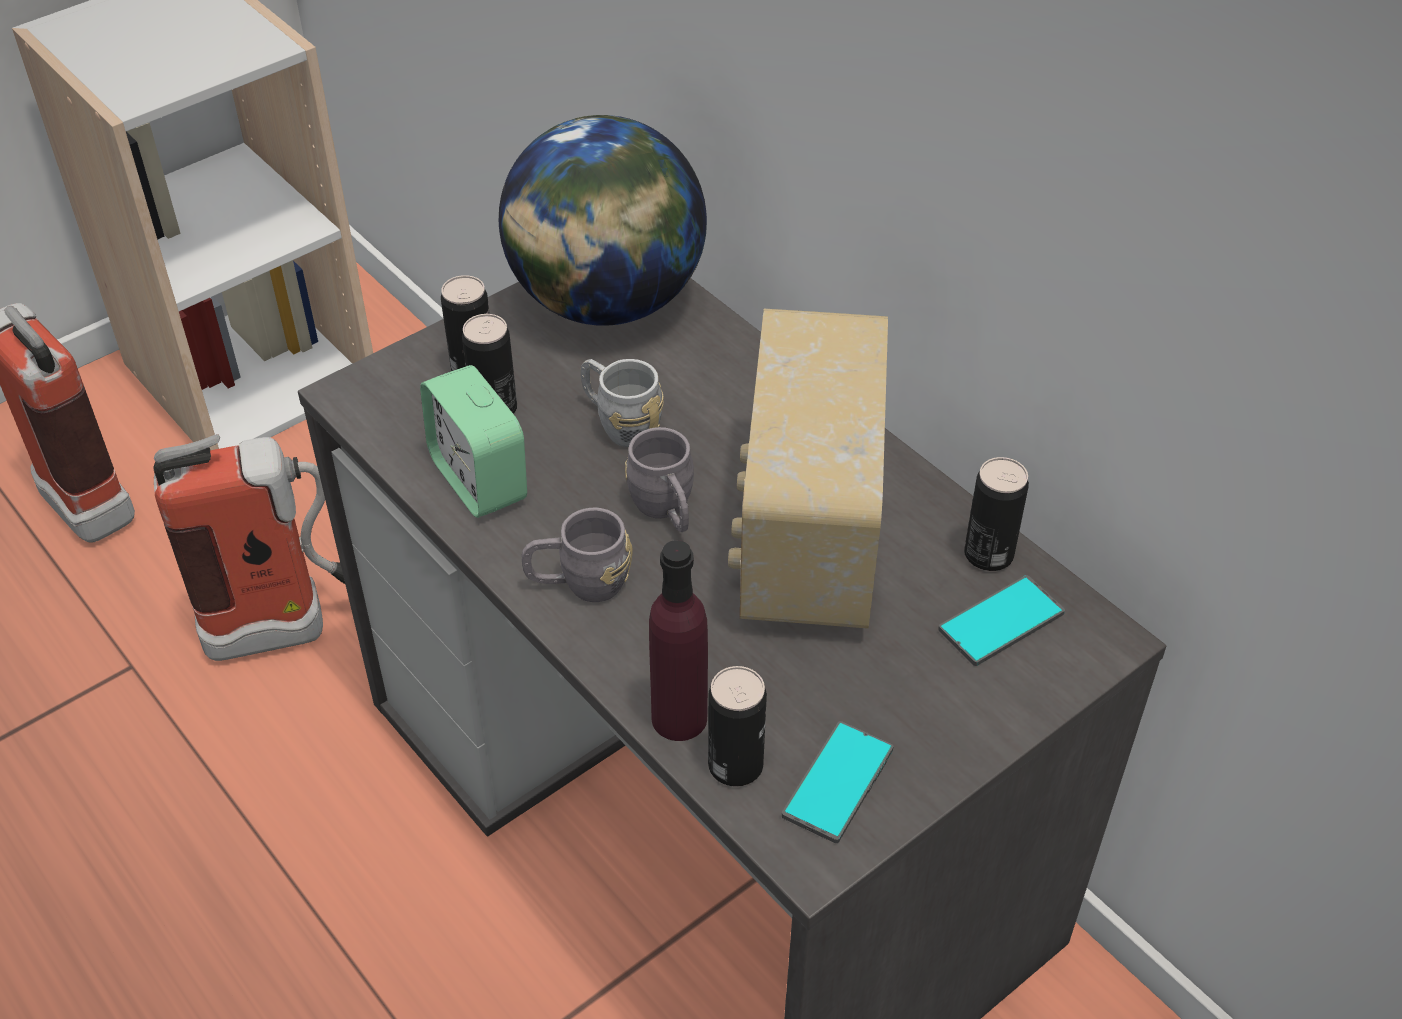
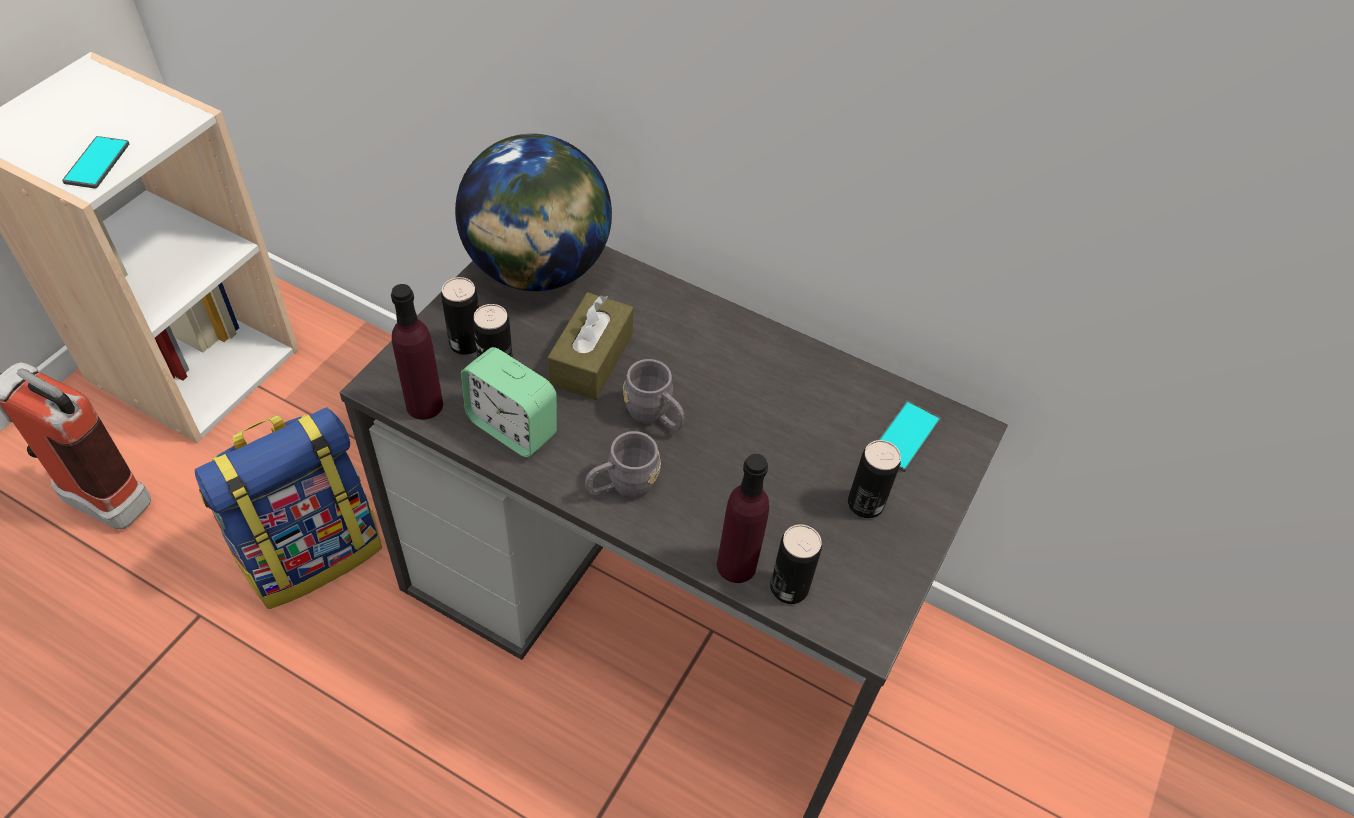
camera: 25 degrees left, 5 degrees up
fire extinguisher [153,434,345,661] -> backpack [195,407,382,609]
grey mug [581,359,664,447] -> brown tissue box [547,292,634,400]
radio [728,309,888,629] -> none
phone [782,721,893,843] -> phone moved to [62,136,129,189]
can [964,457,1029,571] -> can moved to [848,440,901,518]
none -> purple bottle [391,284,443,420]

